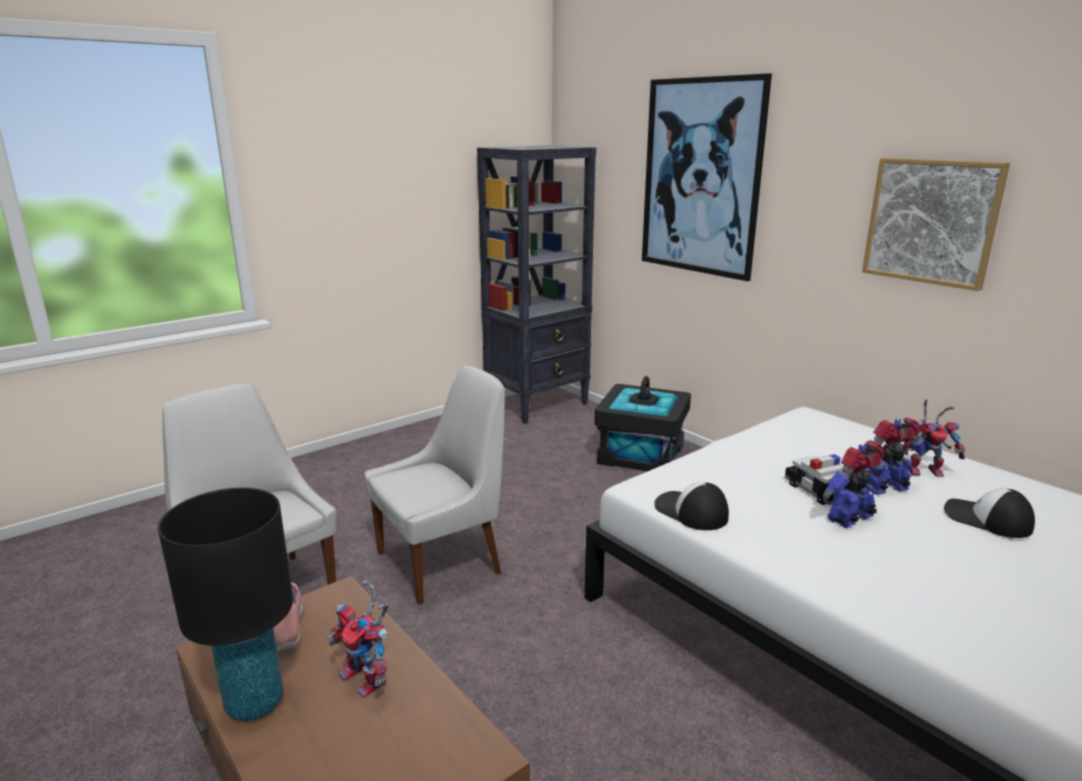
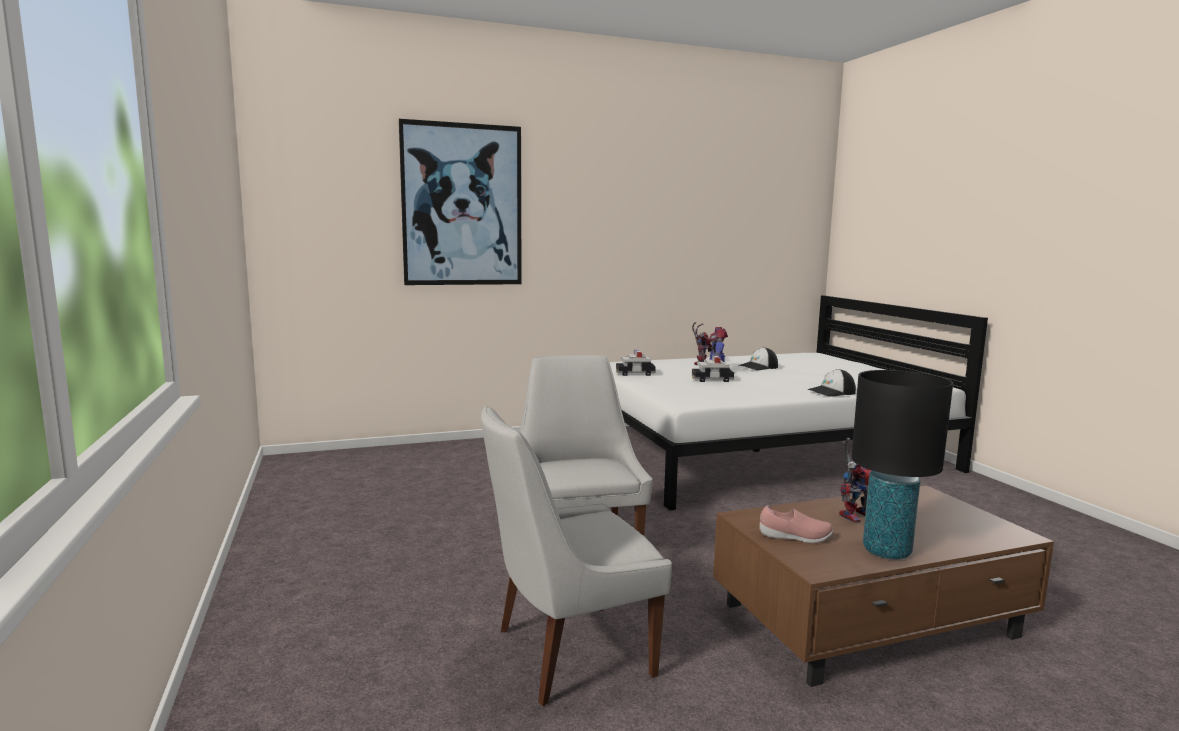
camera: 70 degrees left, 10 degrees down
black bookcase [477,146,596,424] -> none
black storage box [594,376,691,471] -> none
cap [654,482,729,530] -> cap moved to [807,369,856,397]
toy robot [823,441,886,528] -> none
picture [862,158,1010,291] -> none
none -> toy car [616,350,656,376]

